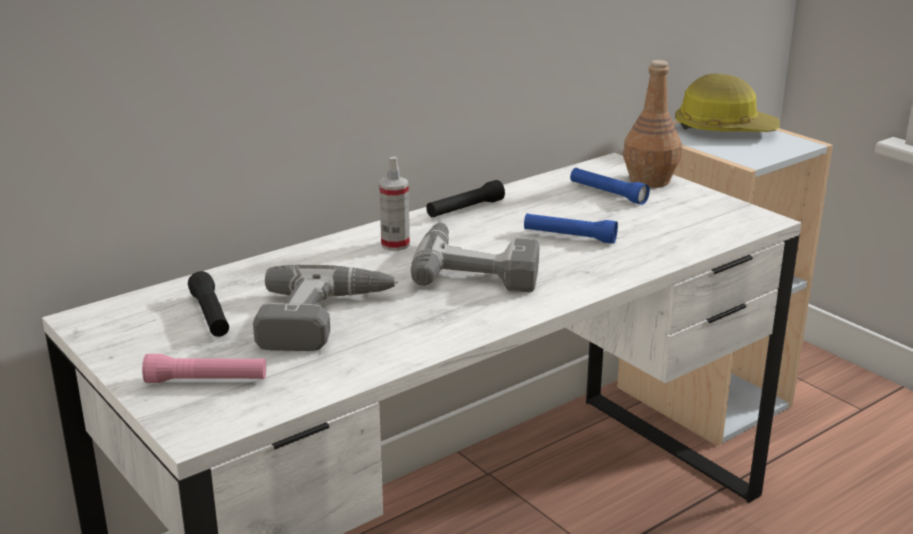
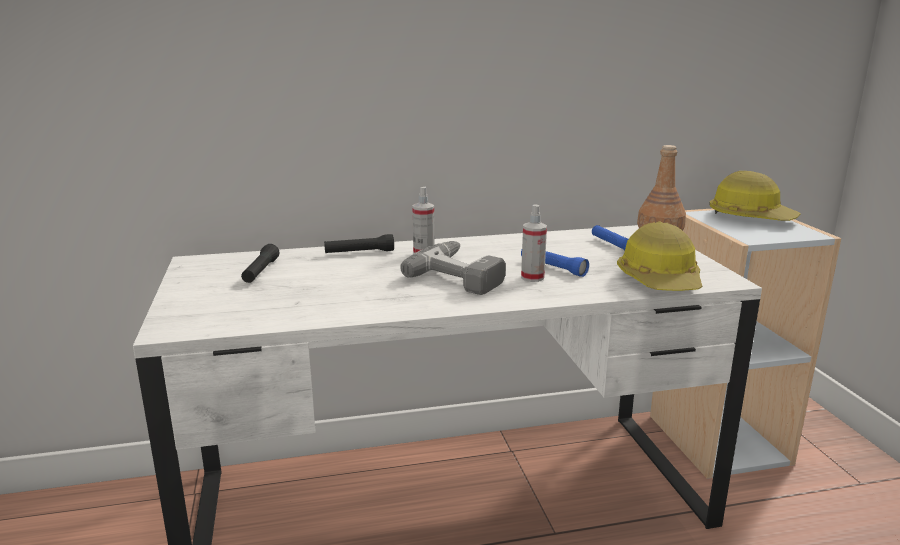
camera: 25 degrees right, 5 degrees down
pink flashlight [142,354,266,383] -> none
power drill [253,265,398,351] -> none
black flashlight [426,180,505,218] -> black flashlight moved to [324,234,394,253]
none -> spray bottle [521,204,547,282]
none -> hard hat [617,221,702,291]

